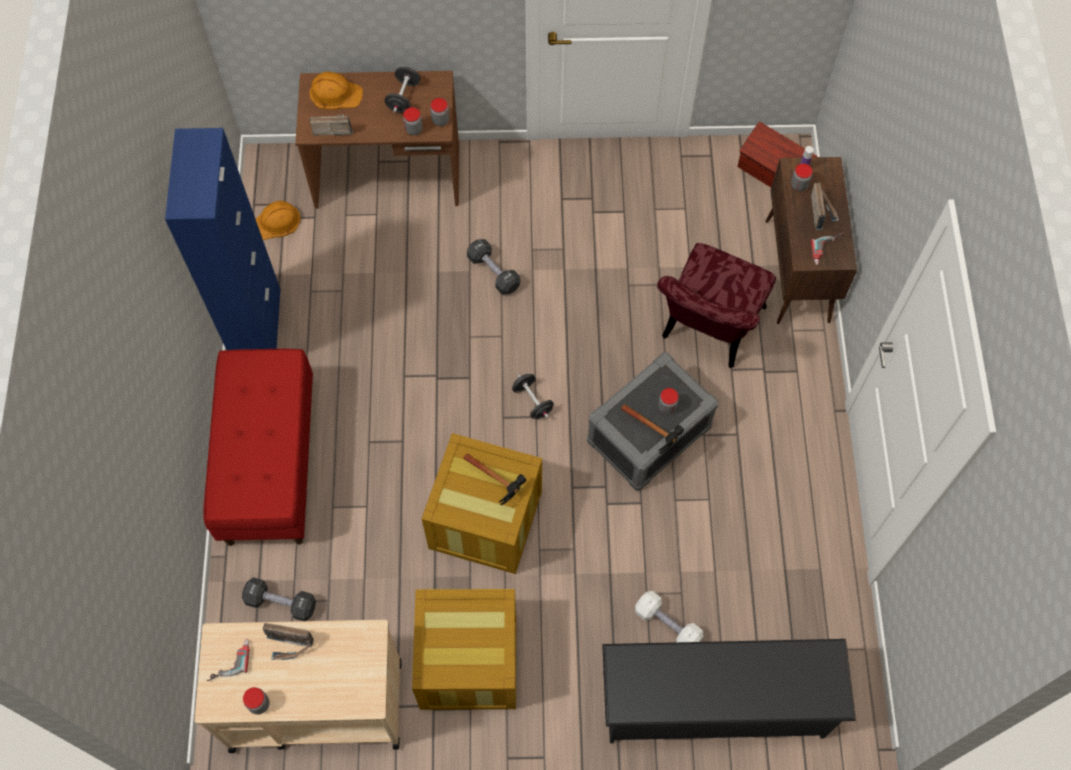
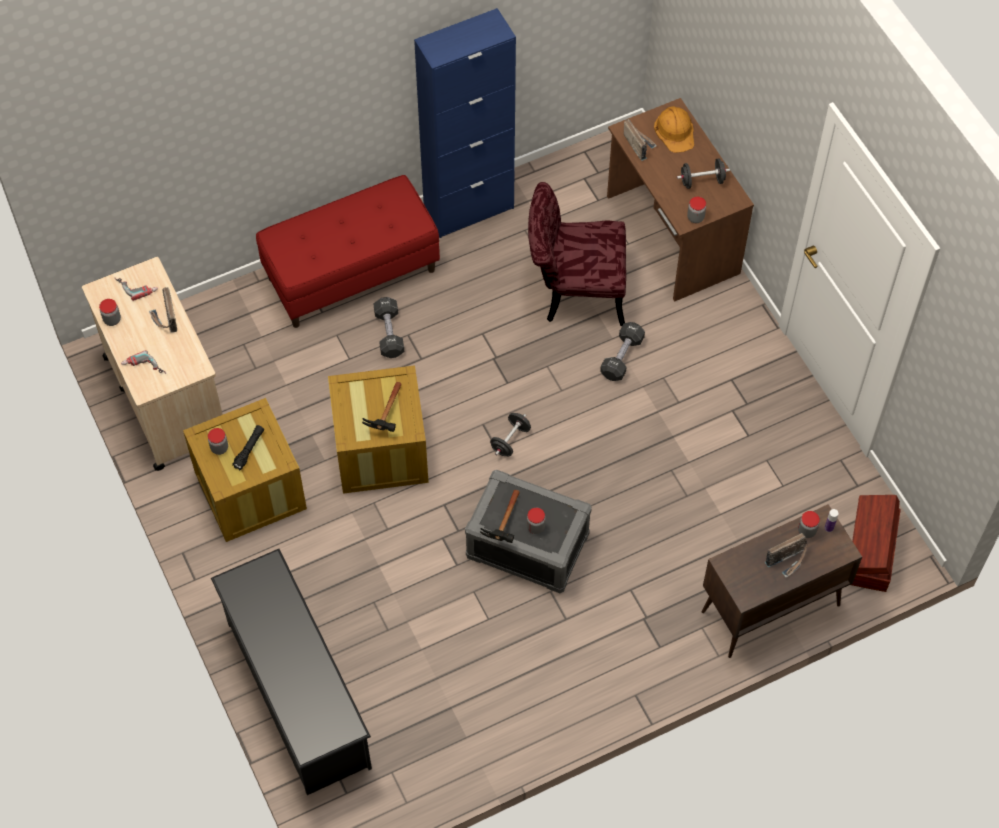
camera: 65 degrees right, 5 degrees down
black dumbbell [242,577,316,621] -> black dumbbell moved to [373,297,404,358]
orange hard hat [256,201,301,240] -> none
jar [403,107,423,135] -> jar moved to [208,428,228,455]
white dumbbell [635,591,703,642] -> none
red chair [657,243,776,368] -> red chair moved to [528,182,626,326]
power drill [811,233,843,265] -> power drill moved to [121,350,166,374]
none -> black flashlight [232,425,264,470]

